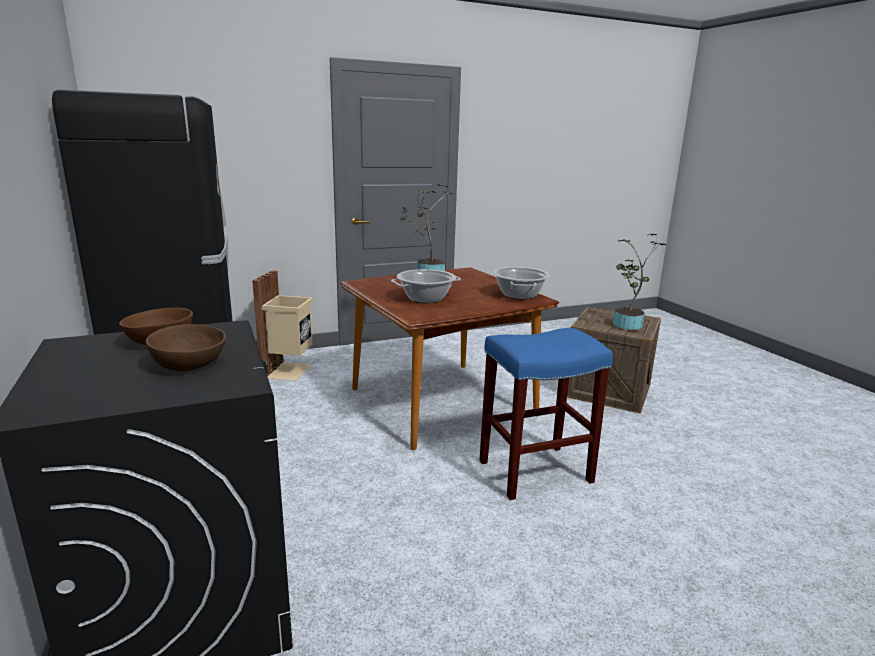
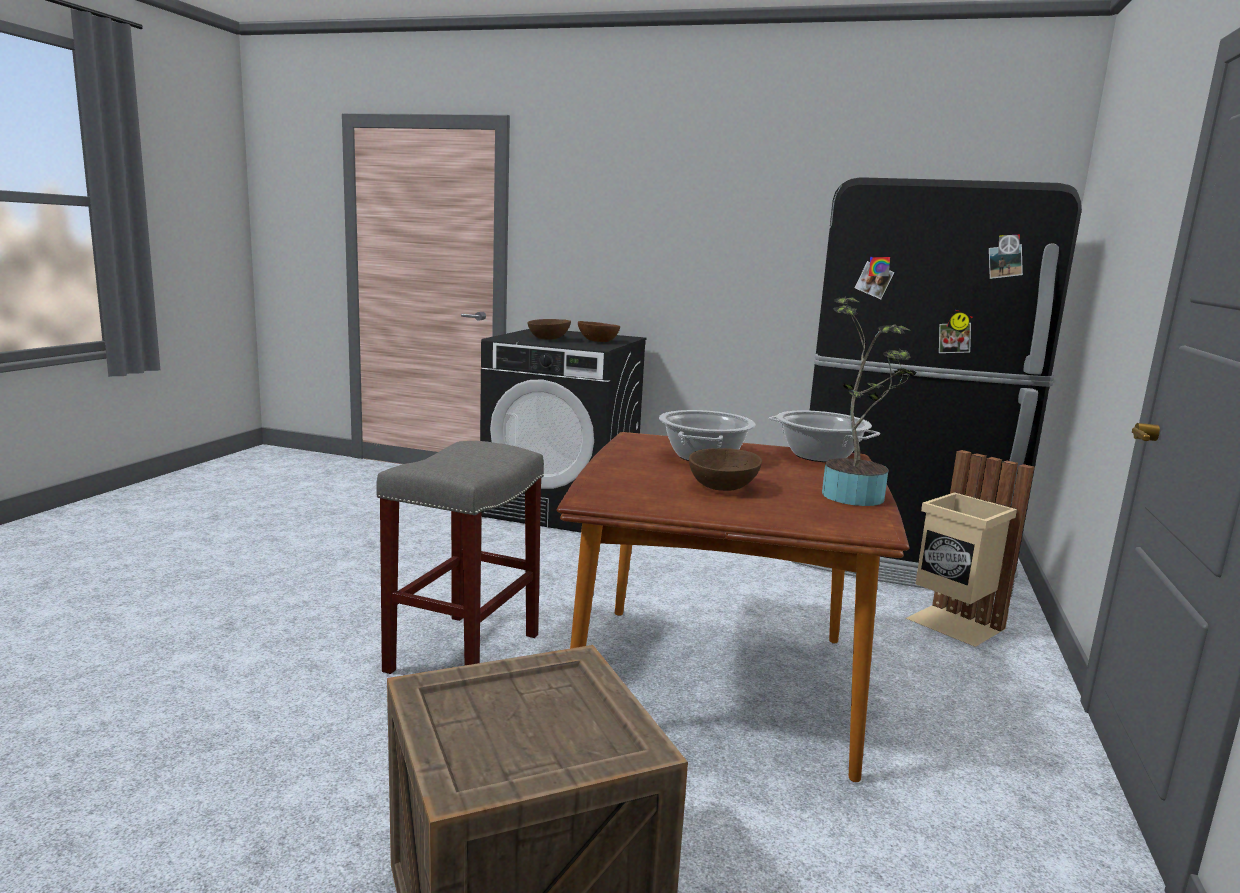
camera: 130 degrees right, 5 degrees down
blue stool [479,328,613,500] -> grey stool [376,441,544,674]
cooking pot [493,267,550,299] -> cooking pot moved to [769,410,880,462]
potted plant [613,234,666,330] -> none
none -> brown bowl [689,448,762,491]

